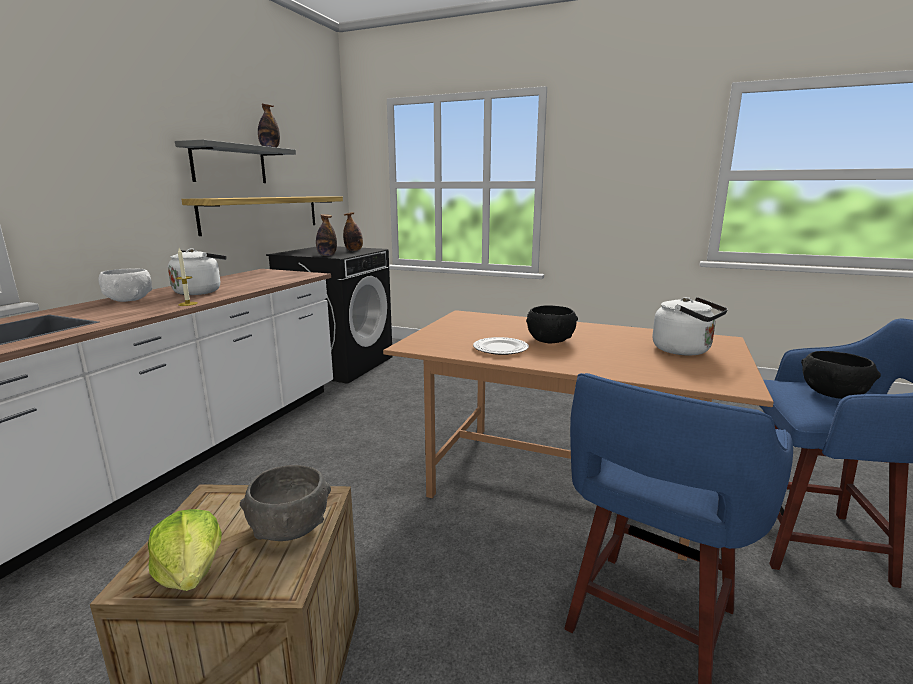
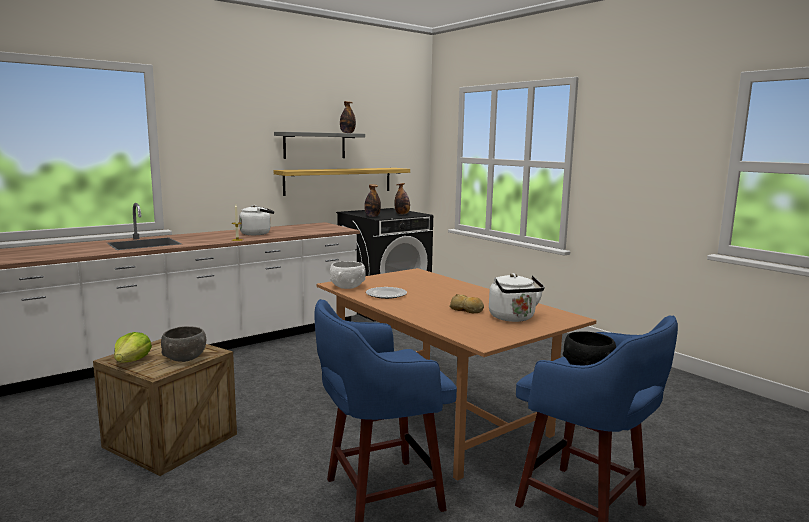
camera: 30 degrees right, 5 degrees down
white bowl [99,268,152,302] -> white bowl moved to [330,261,365,289]
black bowl [526,305,578,343] -> none
none -> bread [449,294,484,313]

